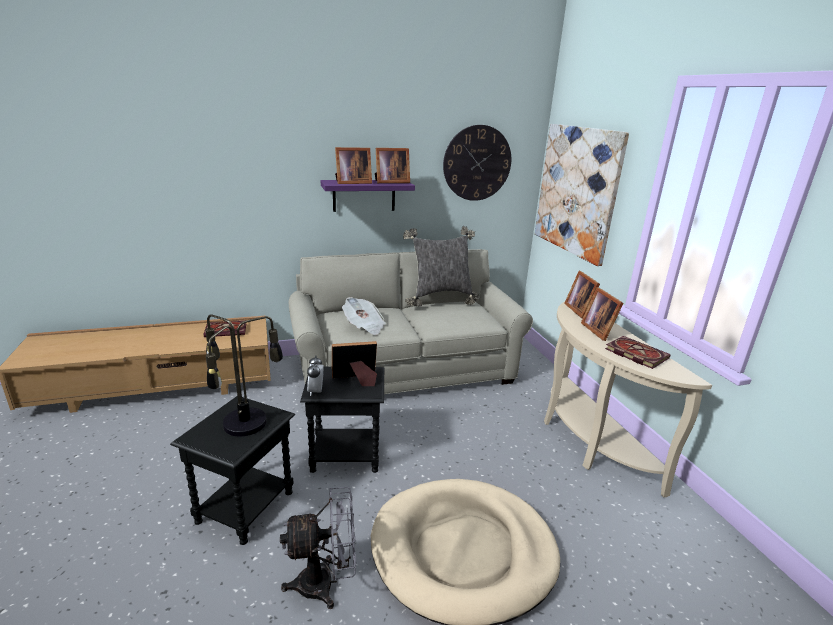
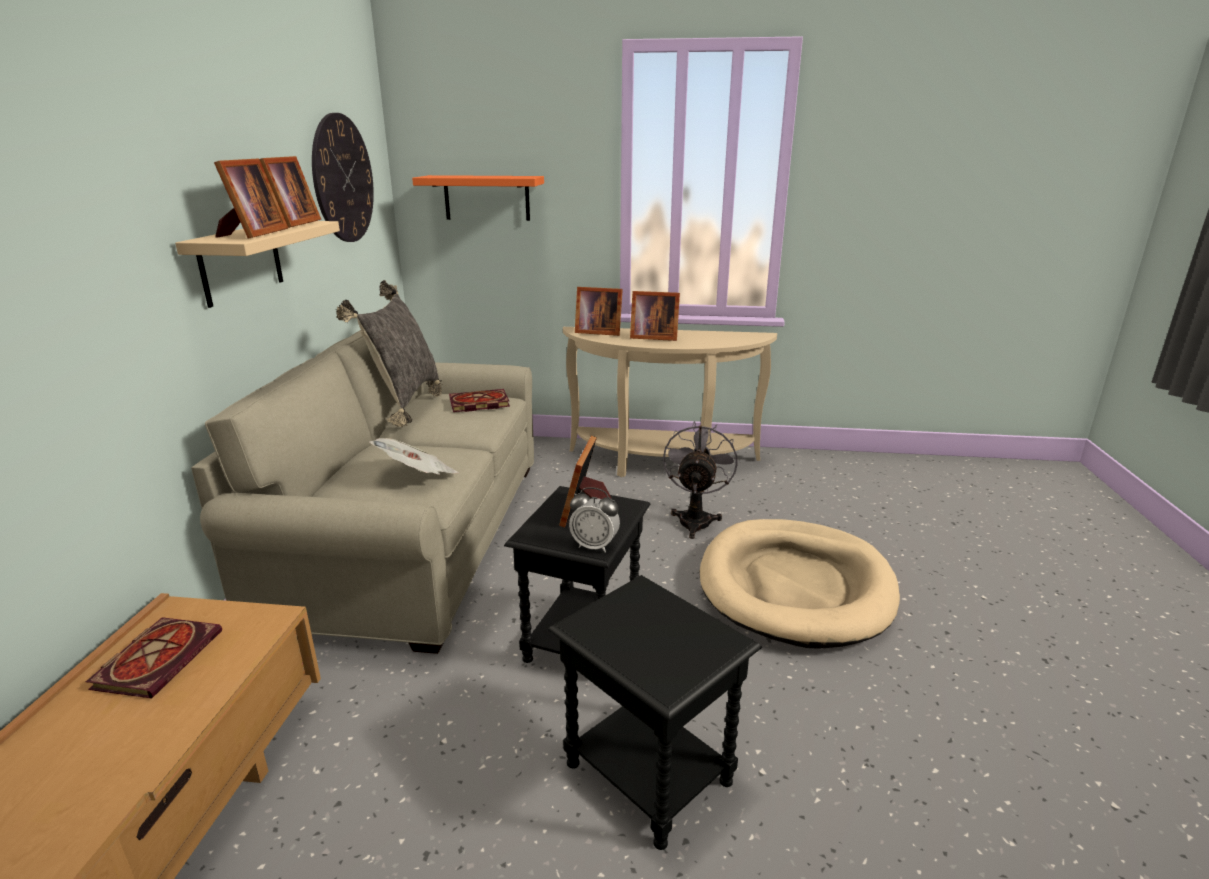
camera: 65 degrees left, 0 degrees up
table lamp [205,315,283,436] -> none
grey fan [280,487,356,609] -> grey fan moved to [663,421,738,539]
purple shelf [321,180,415,212] -> beige shelf [175,221,340,308]
picture [535,124,629,266] -> orange shelf [412,175,544,221]
book [605,336,671,369] -> book moved to [449,389,510,412]

